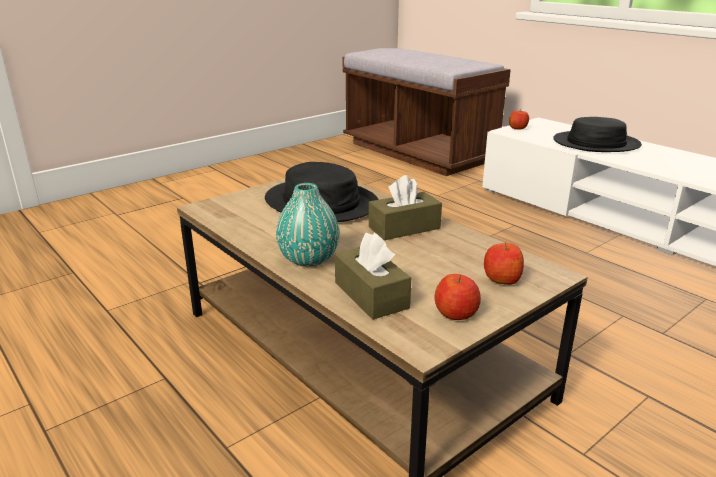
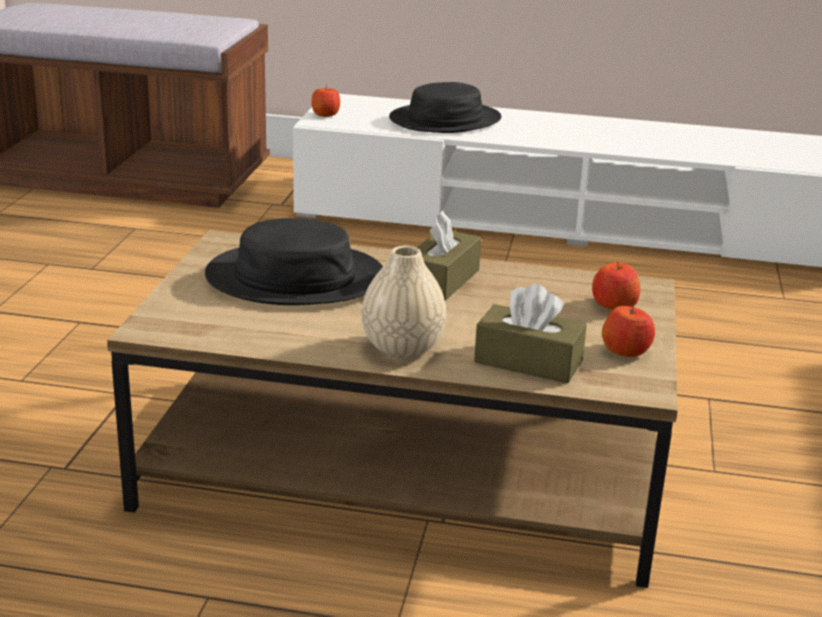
camera: 40 degrees left, 0 degrees up
turquoise vase [276,183,339,267] -> beige vase [361,246,447,358]

